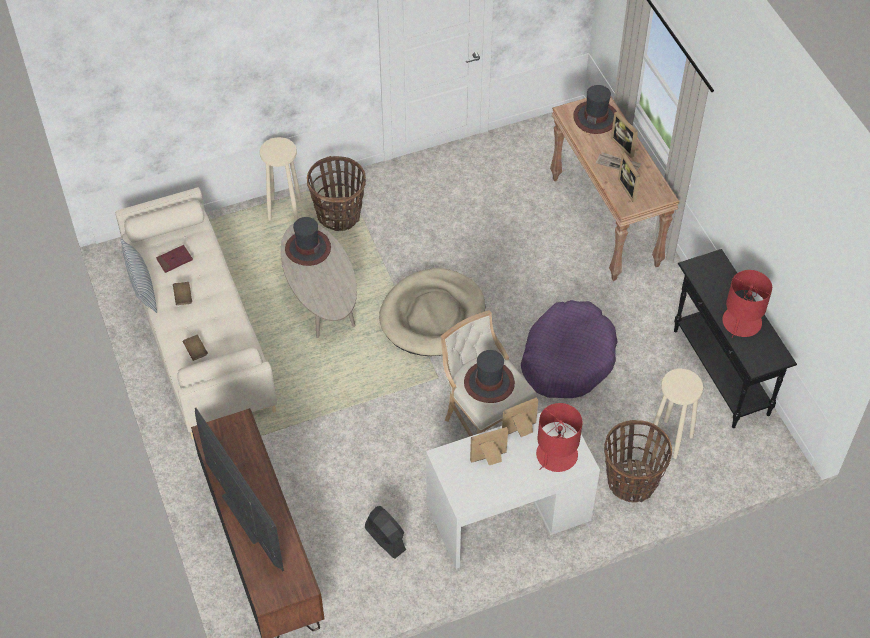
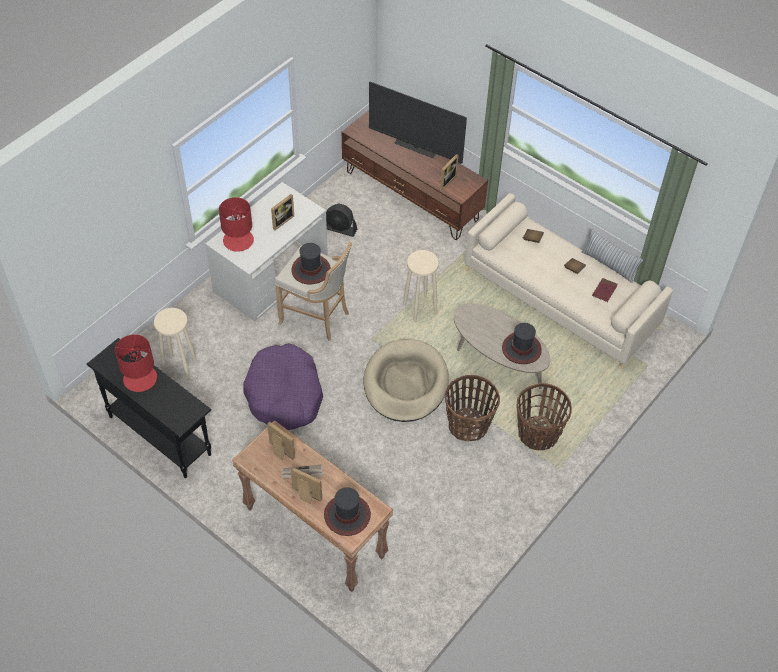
camera: 150 degrees right, 0 degrees up
beige stool [260,137,301,221] -> beige stool moved to [403,250,439,322]
picture frame [502,397,538,437] -> picture frame moved to [438,154,459,191]
basket [604,420,672,503] -> basket moved to [445,375,500,442]

